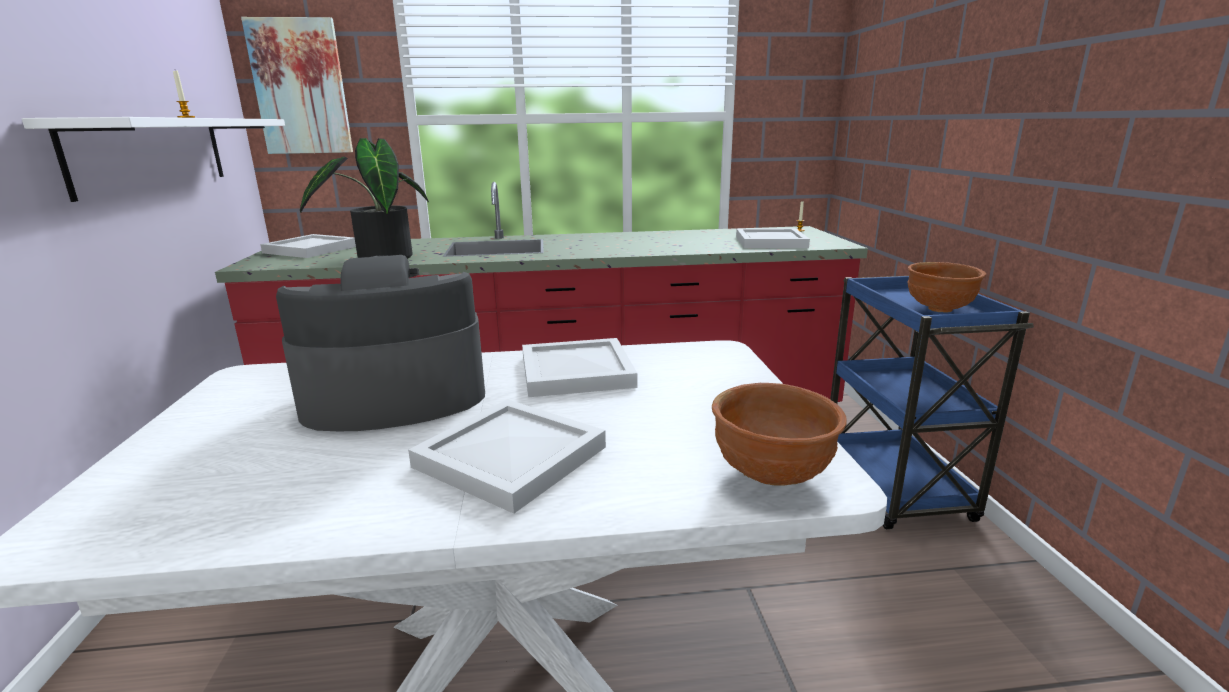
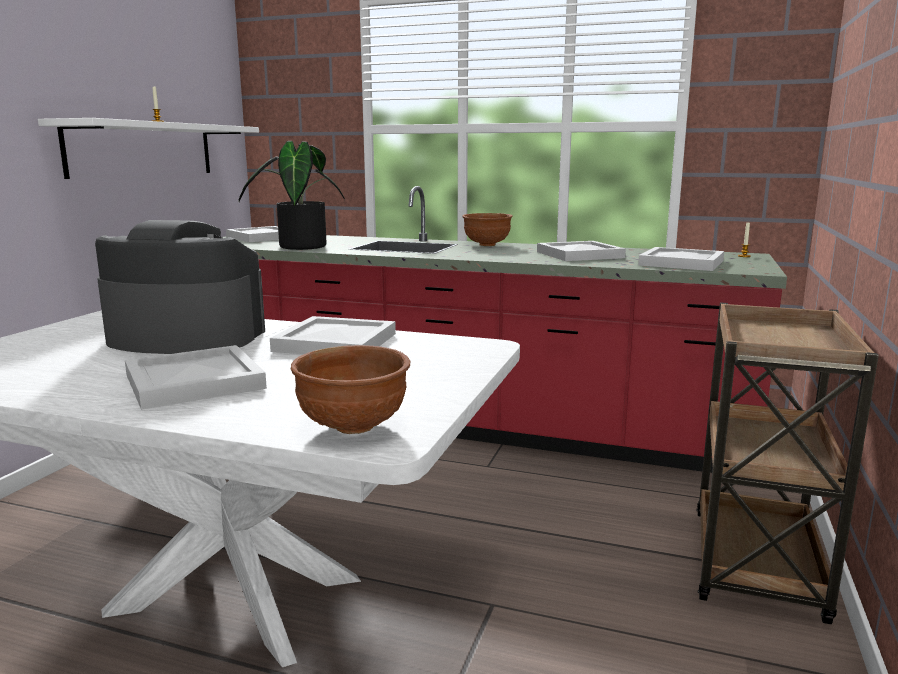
camera: 25 degrees right, 5 degrees down
picture [241,17,353,154] -> none
blue cart [830,276,1034,529] -> brown cart [696,303,879,624]
brown bowl [908,262,986,313] -> brown bowl moved to [462,213,513,246]
none -> white tray [537,241,626,261]

